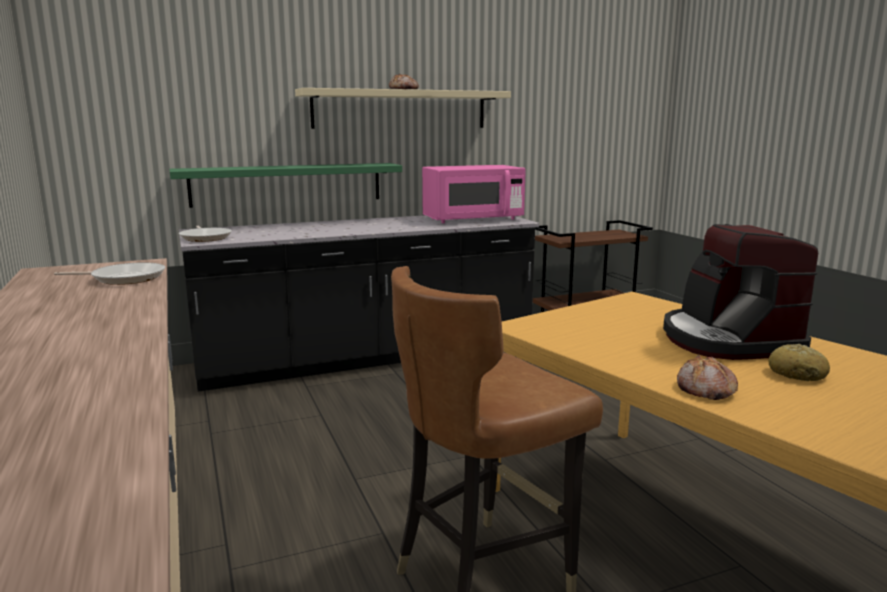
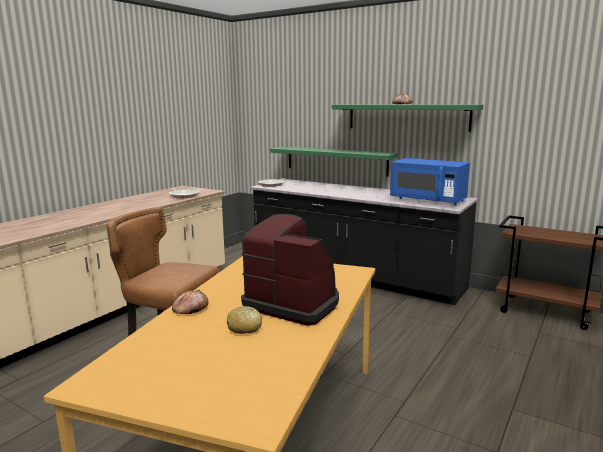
camera: 55 degrees right, 0 degrees up
beige shelf [295,88,511,129] -> green shelf [332,104,483,132]
pink microwave [422,165,526,223] -> blue microwave [390,158,470,205]
coffee machine [663,224,818,360] -> coffee machine turned 75 degrees clockwise [241,214,339,326]

